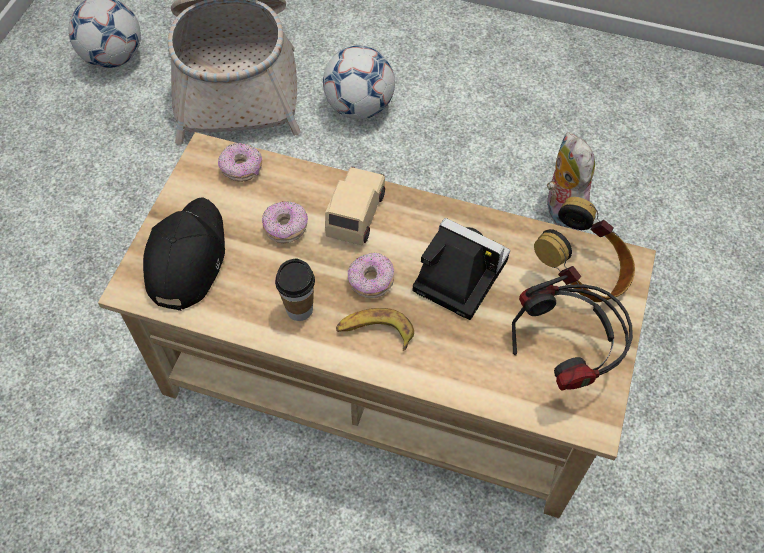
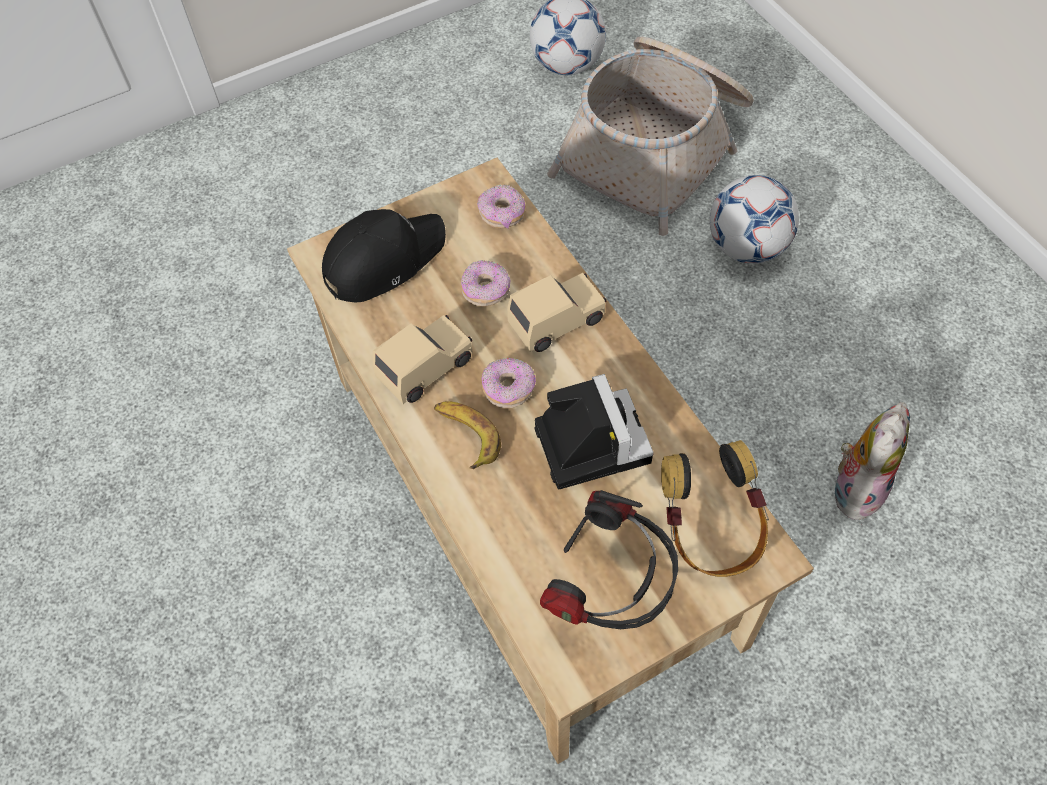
camera: 45 degrees right, 0 degrees up
cup [275,259,315,321] -> beige toy car [373,315,473,404]

